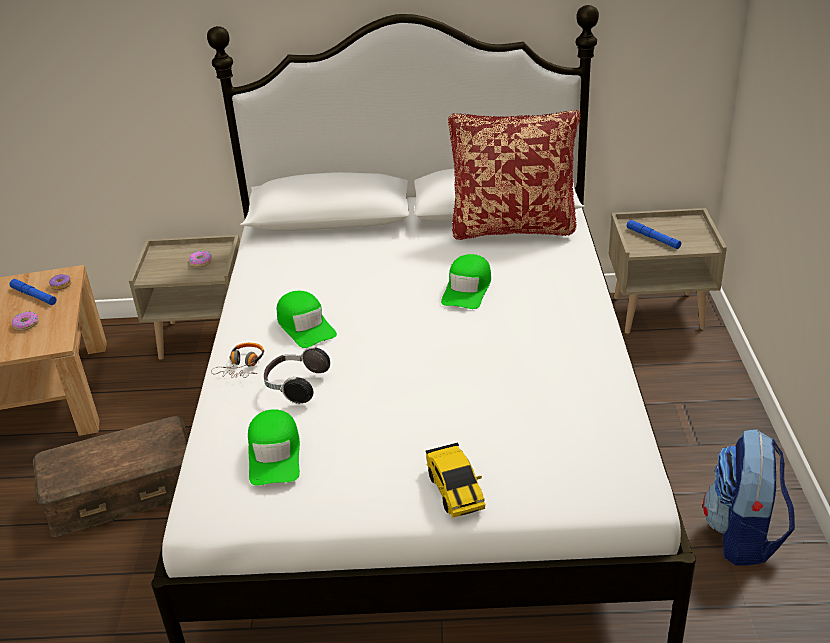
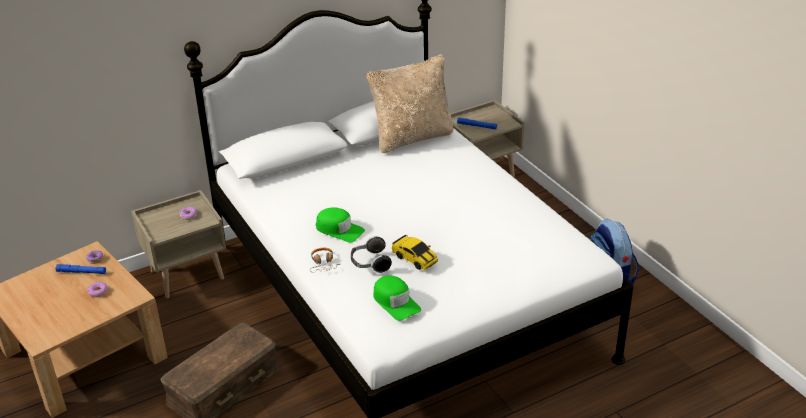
camera: 30 degrees left, 0 degrees up
toy car [425,443,486,518] -> toy car moved to [392,235,438,270]
green cap [441,254,491,309] -> none
red pillow [448,110,581,240] -> beige pillow [366,54,453,154]

